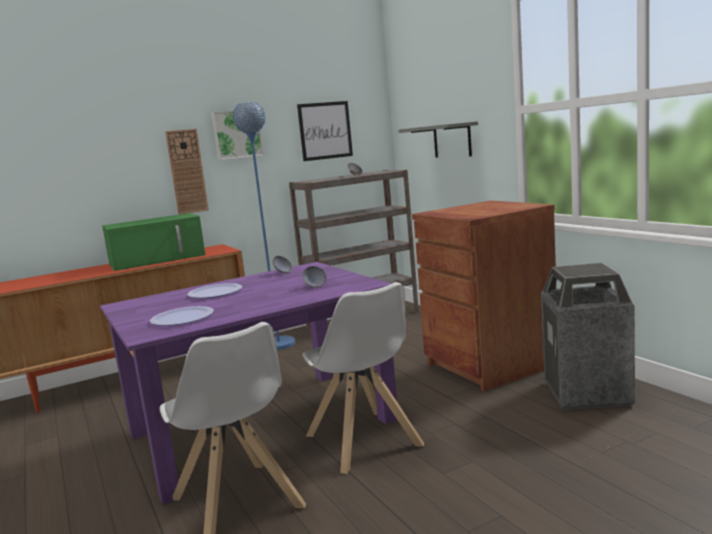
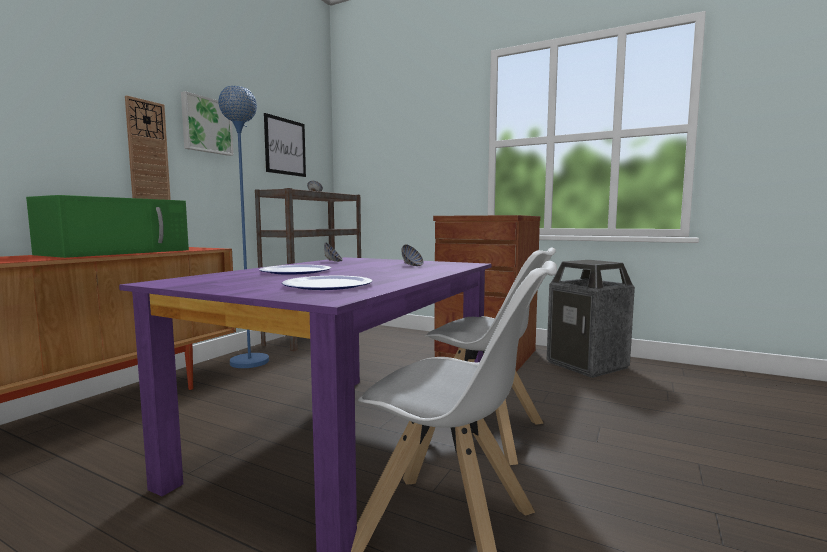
camera: 35 degrees left, 5 degrees down
grey shelf [398,121,478,158] -> none

